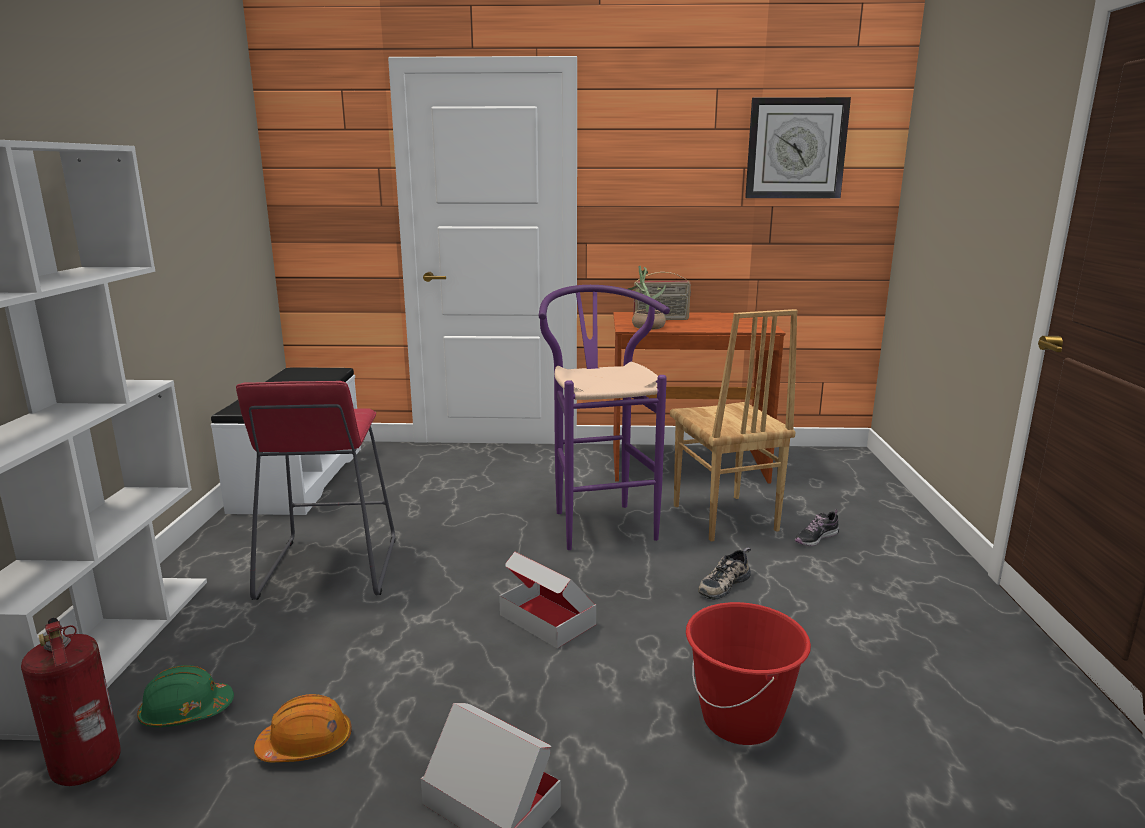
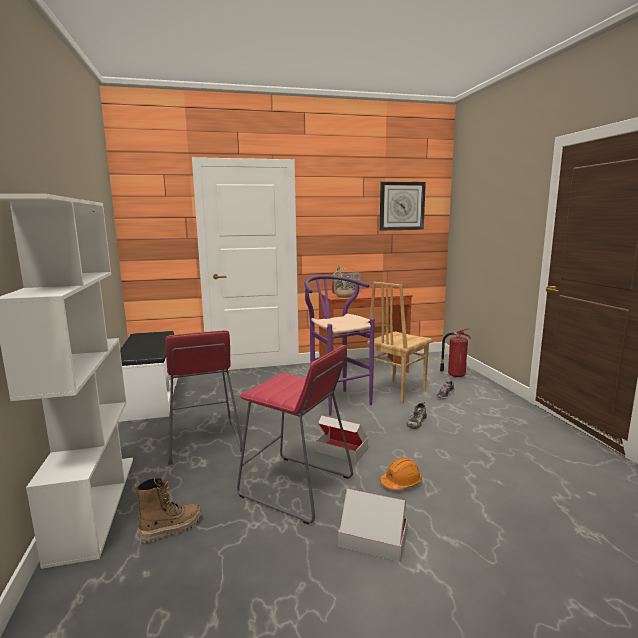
camera: 15 degrees left, 5 degrees down
fire extinguisher [21,618,121,786] -> fire extinguisher moved to [440,328,471,377]
green hard hat [137,665,234,727] -> boot [134,478,201,543]
orange hard hat [254,694,352,762] -> orange hard hat moved to [380,457,422,490]
brown chair [670,309,798,541] -> brown chair turned 75 degrees clockwise [367,282,433,403]
red bucket [686,602,811,745] -> none
none -> red stool [237,345,353,525]

